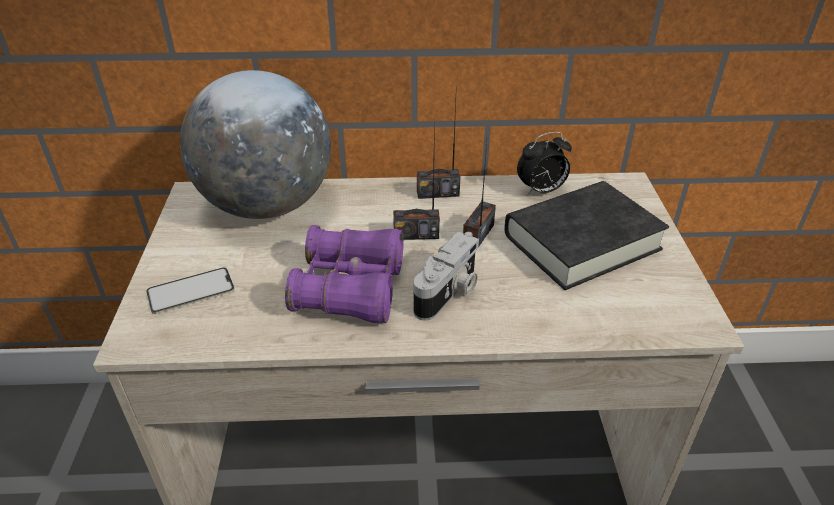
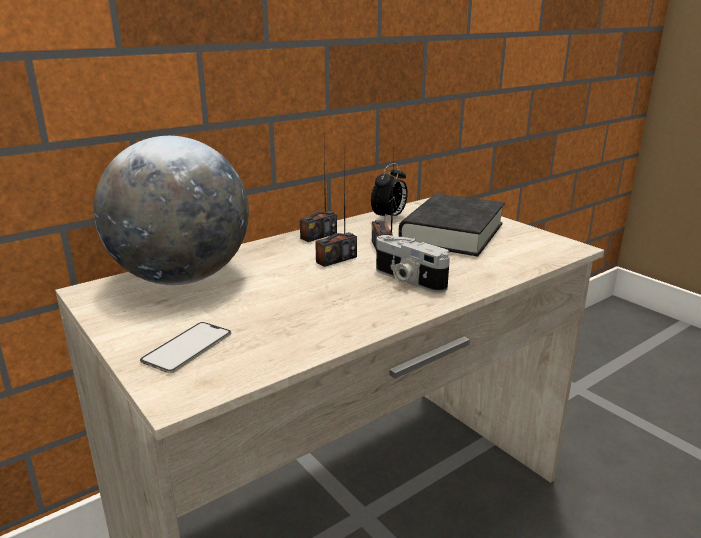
camera: 35 degrees left, 15 degrees down
purple binoculars [285,225,404,324] -> none
camera [413,232,479,321] -> camera turned 135 degrees clockwise [376,235,450,293]

